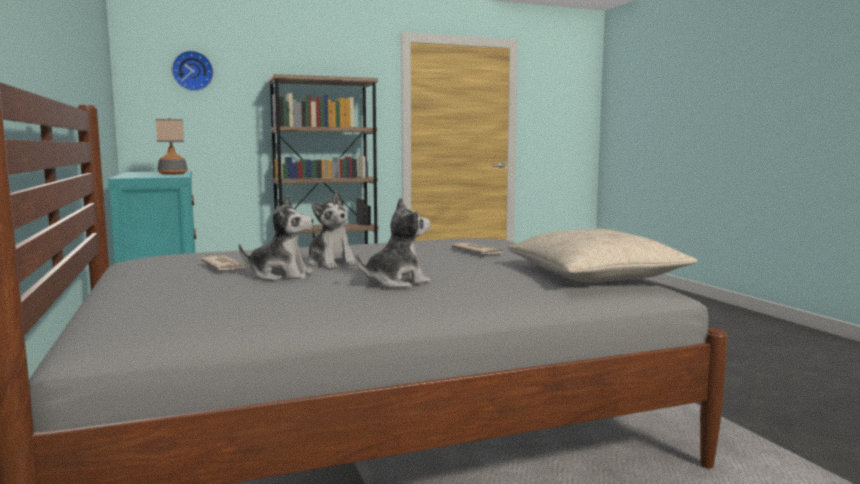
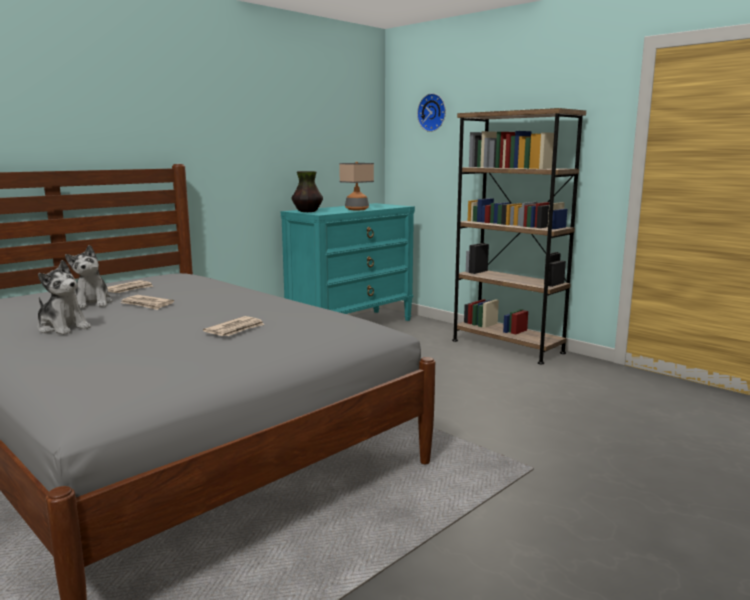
camera: 65 degrees right, 5 degrees up
plush toy [307,191,357,269] -> newspaper [120,295,174,310]
beige pillow [507,229,698,282] -> none
none -> vase [292,171,323,212]

